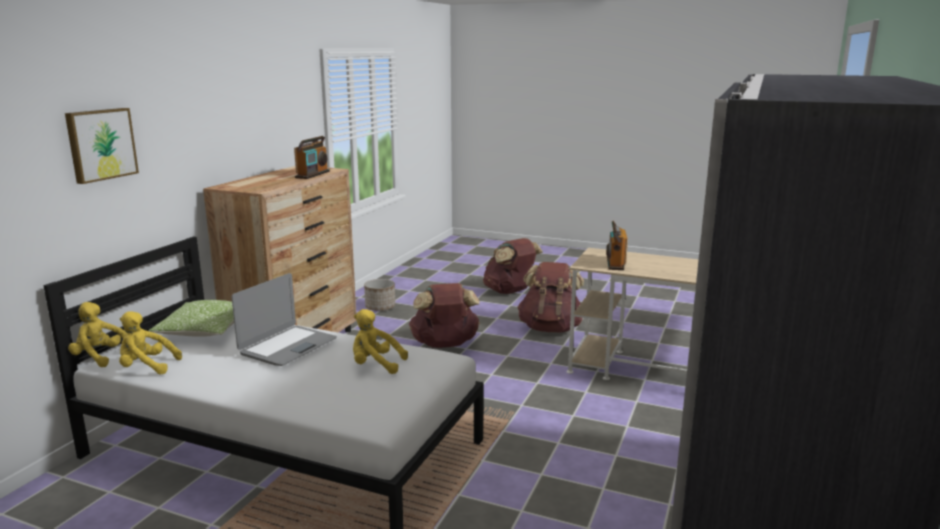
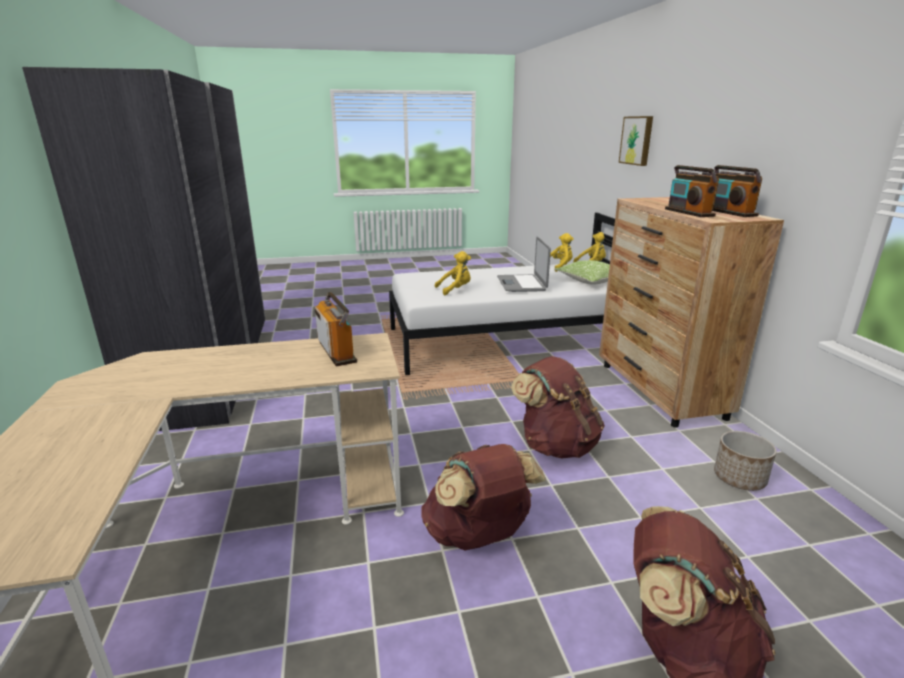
camera: 145 degrees right, 5 degrees up
none -> radio [712,165,762,217]

